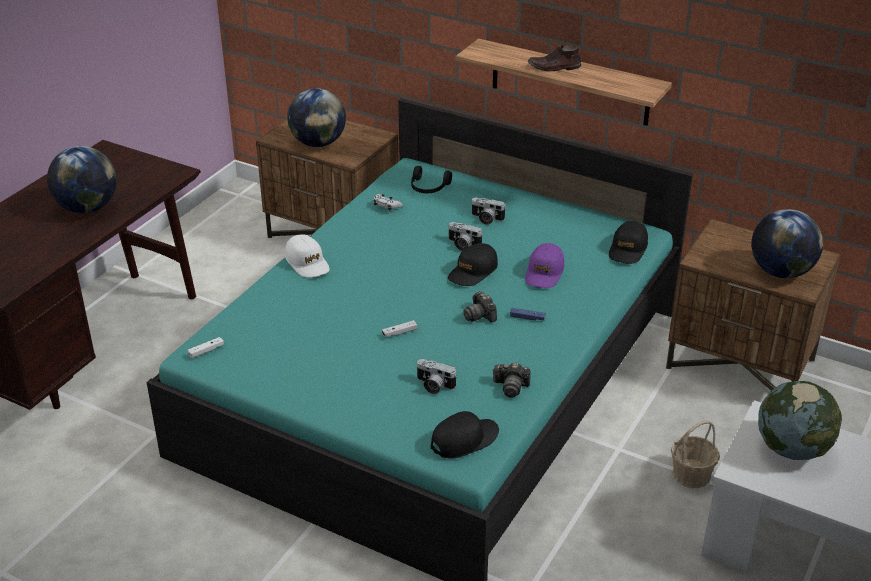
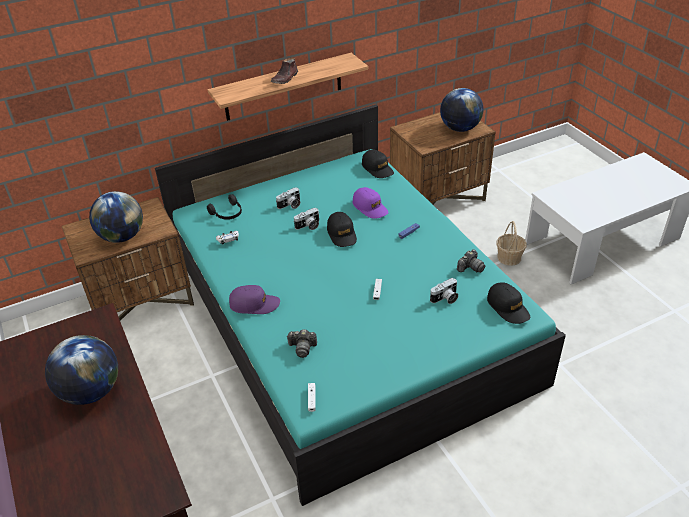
camera: 55 degrees left, 5 degrees up
white cap [285,234,330,278] -> purple cap [229,285,280,314]
black cap [431,411,499,458] -> black cap turned 150 degrees clockwise [487,282,530,324]
camera [463,291,497,323] -> camera moved to [286,329,317,358]
globe [758,381,842,460] -> none

